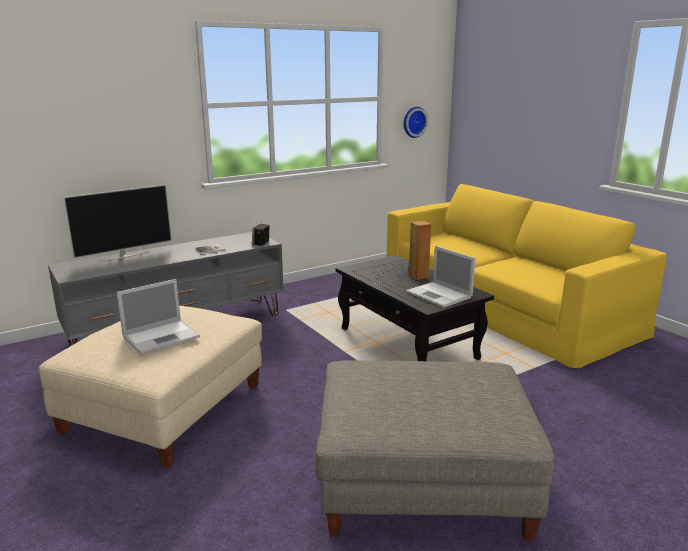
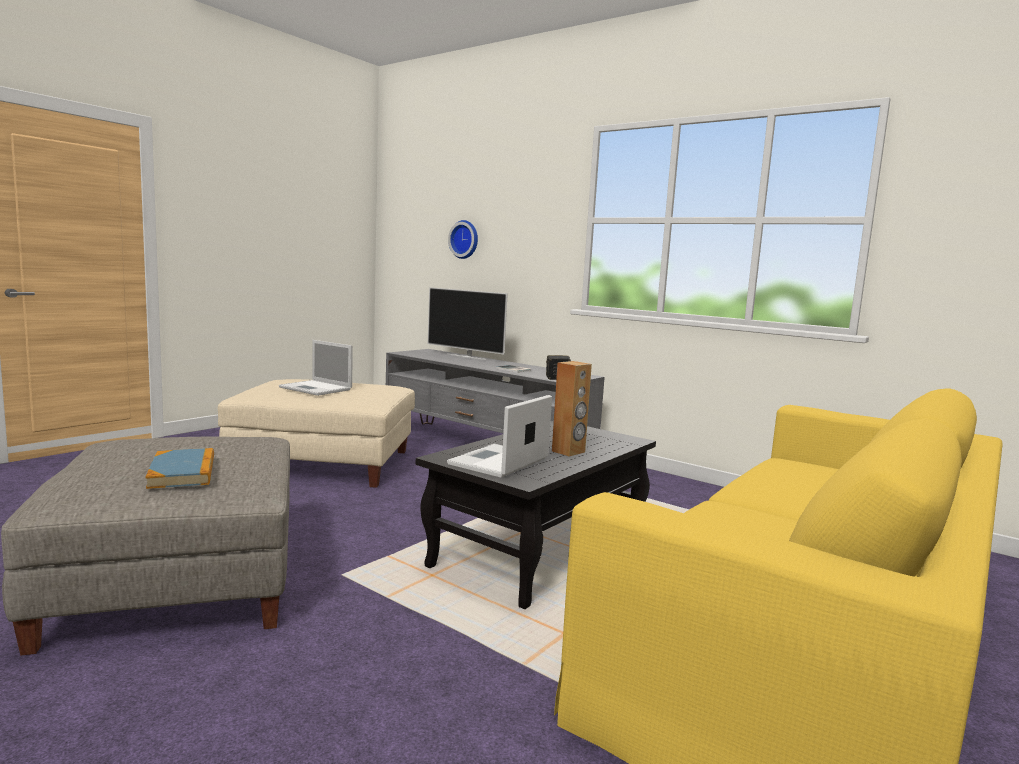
camera: 70 degrees right, 10 degrees down
wall clock [403,107,428,138] -> wall clock moved to [448,220,478,259]
none -> book [145,448,214,489]

